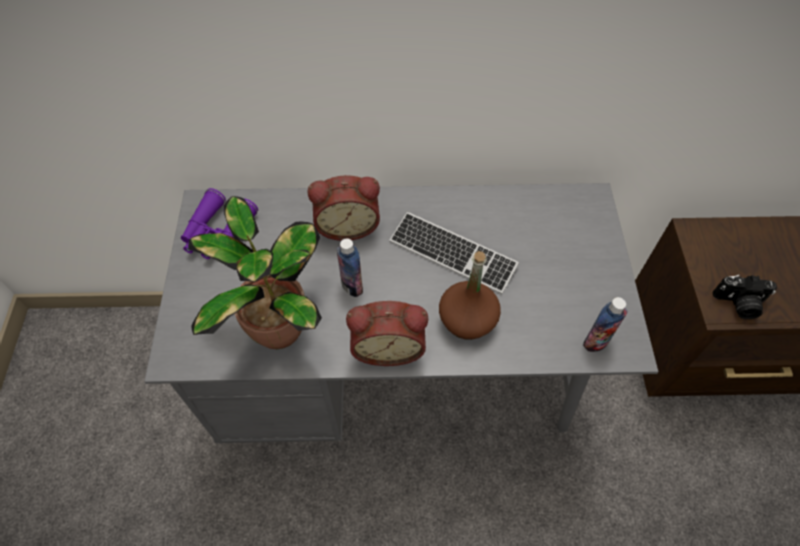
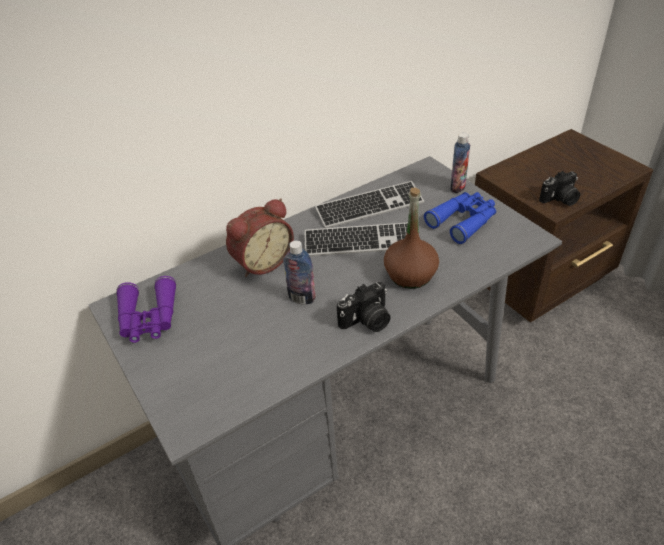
camera: 30 degrees left, 15 degrees down
potted plant [188,196,322,349] -> none
alarm clock [346,301,428,366] -> camera [337,282,390,332]
bottle [583,297,627,352] -> bottle moved to [450,133,470,193]
none -> keyboard [315,181,424,228]
none -> blue binoculars [424,192,496,244]

